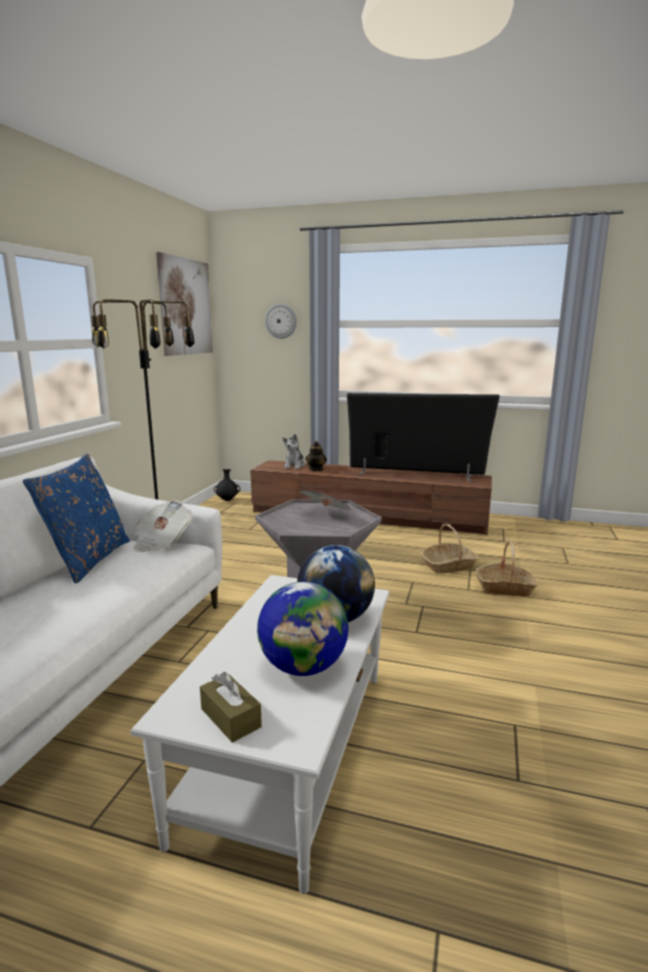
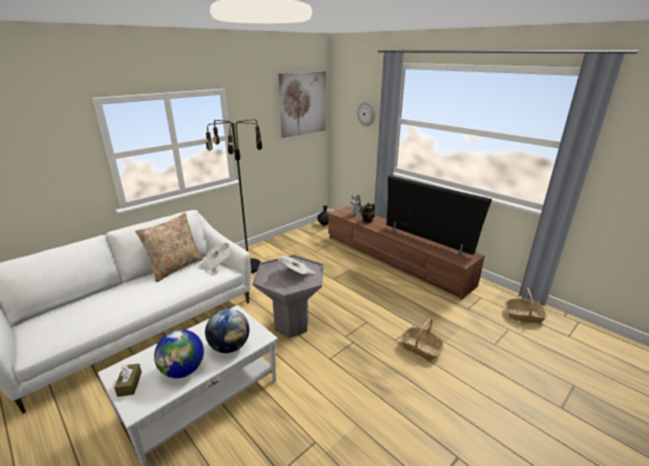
camera: 30 degrees right, 10 degrees up
blue pillow [23,454,130,583] -> beige pillow [135,212,203,282]
basket [421,524,478,574] -> basket moved to [505,288,547,323]

